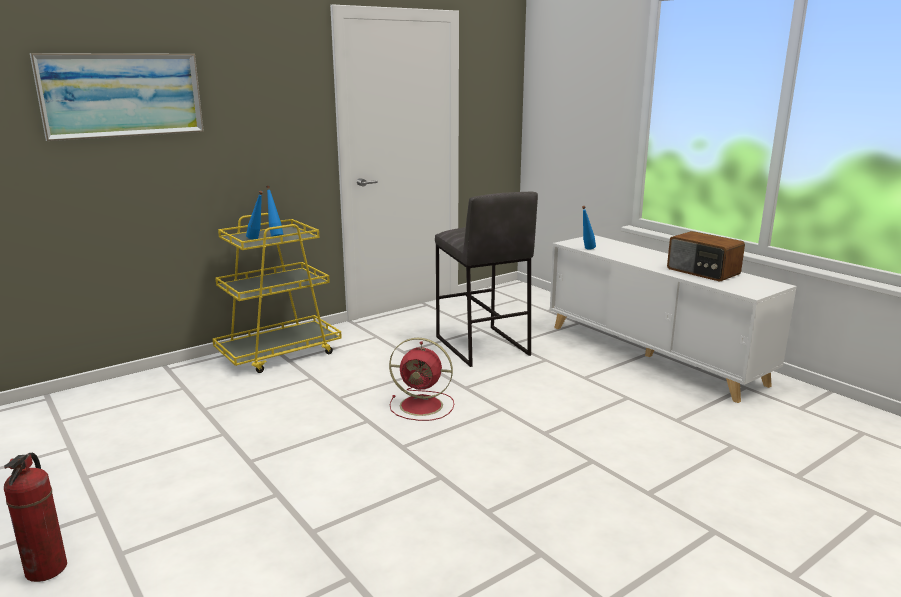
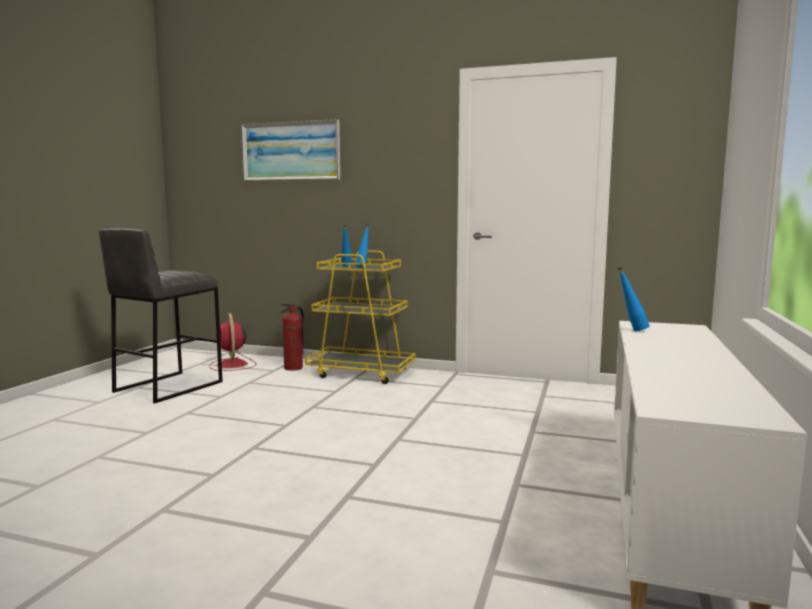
camera: 55 degrees right, 10 degrees down
fire extinguisher [4,453,67,582] -> fire extinguisher moved to [280,304,304,371]
red fan [389,338,454,421] -> red fan moved to [209,313,256,371]
grey stool [435,192,538,367] -> grey stool moved to [99,229,223,404]
radio [667,231,745,281] -> none

